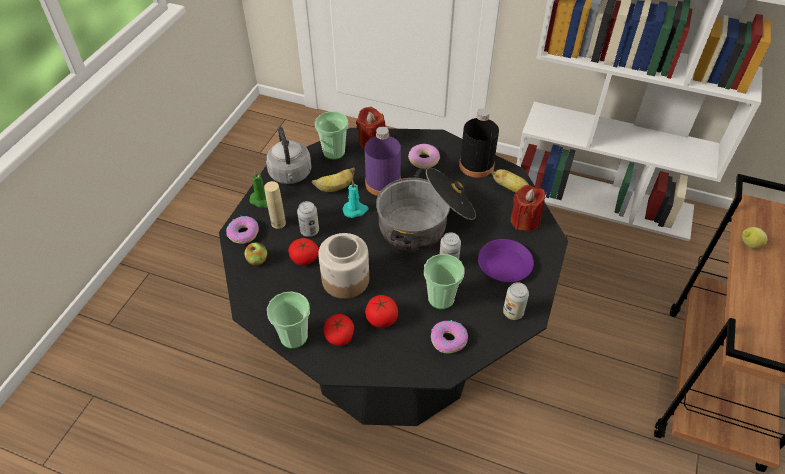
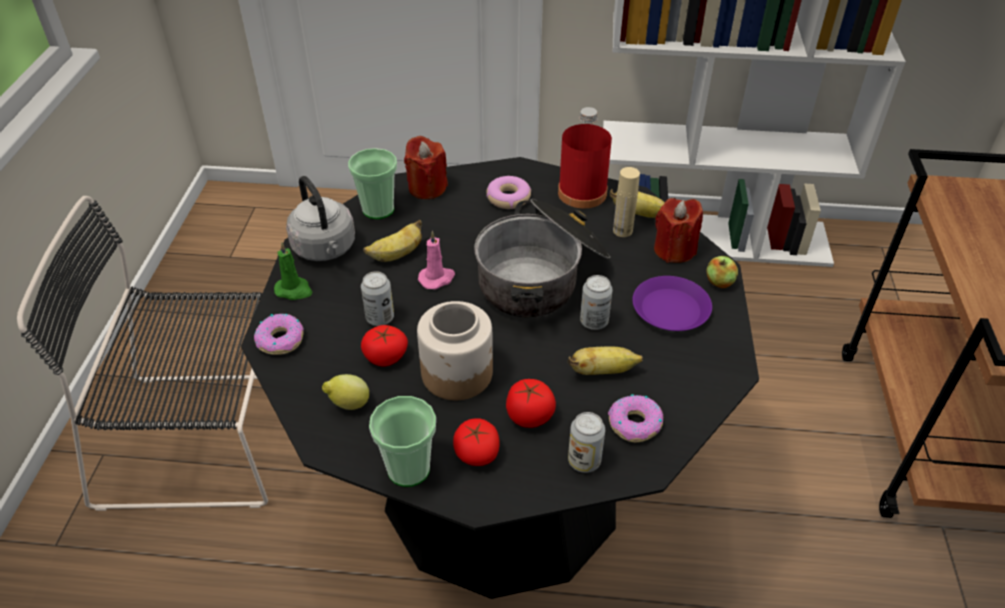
camera: 15 degrees left, 5 degrees down
apple [245,242,267,266] -> apple moved to [706,256,738,288]
beige bottle [264,181,286,229] -> beige bottle moved to [613,167,640,237]
turquoise candle [342,180,368,218] -> pink candle [418,231,455,289]
purple bottle [365,127,401,196] -> none
cup [424,254,464,310] -> banana [568,346,643,375]
black bottle [459,109,499,178] -> red bottle [558,107,612,209]
can [503,283,529,320] -> can moved to [568,412,605,473]
lemon [742,227,768,249] -> lemon moved to [322,374,369,410]
none -> black chair [17,196,268,511]

